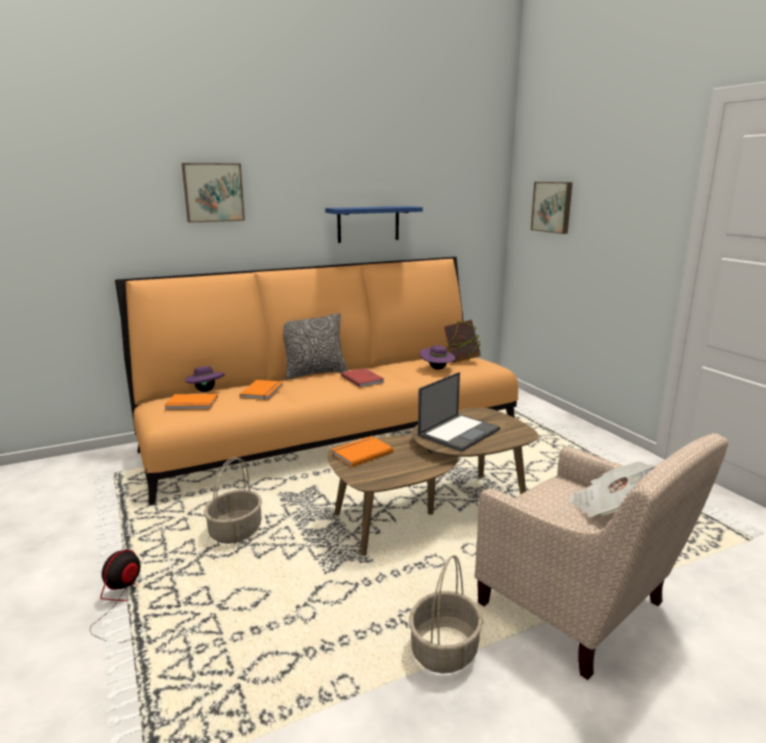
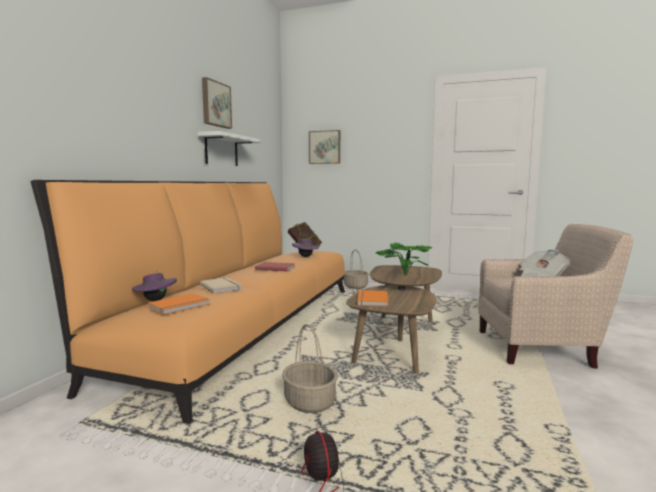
camera: 45 degrees left, 10 degrees down
picture [182,163,245,223] -> picture moved to [202,77,232,129]
orange book [239,380,284,400] -> beige book [200,277,242,293]
pillow [283,313,348,380] -> none
blue shelf [325,206,423,243] -> white shelf [198,131,261,166]
basket [409,555,483,673] -> basket moved to [344,249,369,289]
laptop [418,372,500,452] -> potted plant [376,242,433,275]

